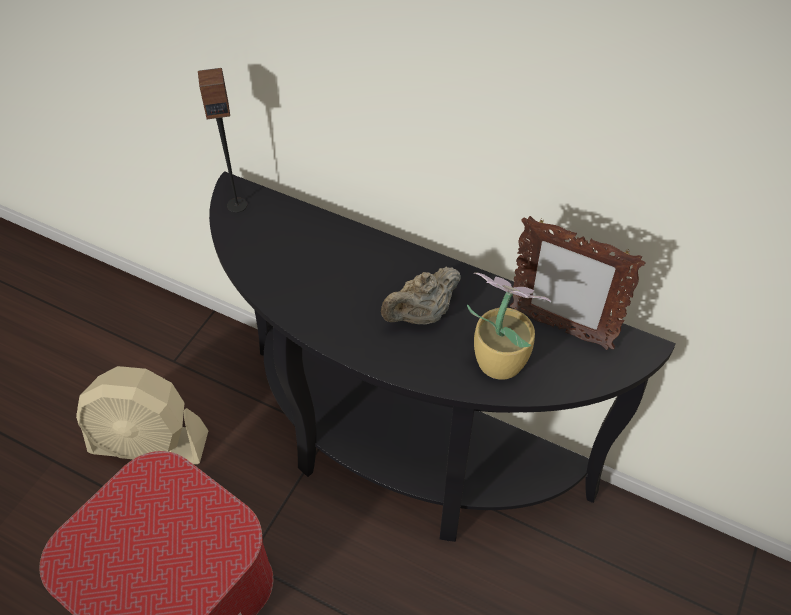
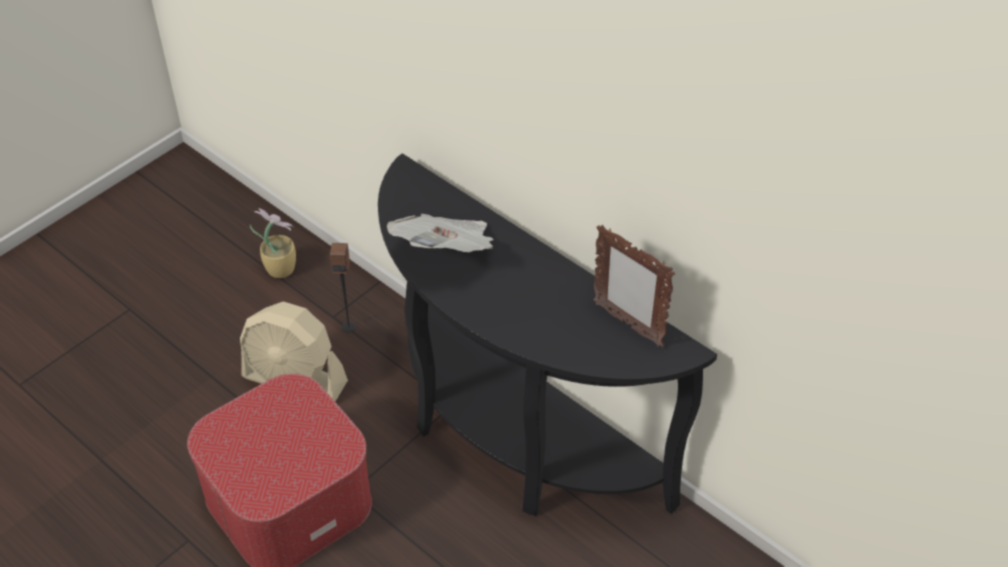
camera: 15 degrees right, 5 degrees down
speaker [198,68,247,213] -> speaker moved to [330,243,356,333]
beige teapot [381,267,461,324] -> none
potted plant [467,273,551,380] -> potted plant moved to [250,208,296,278]
none -> newspaper [387,214,493,252]

